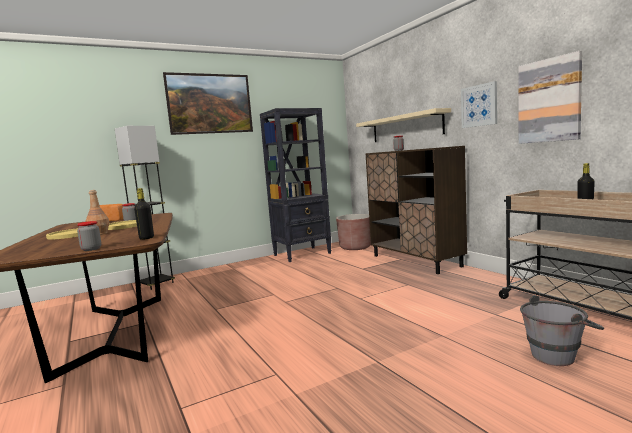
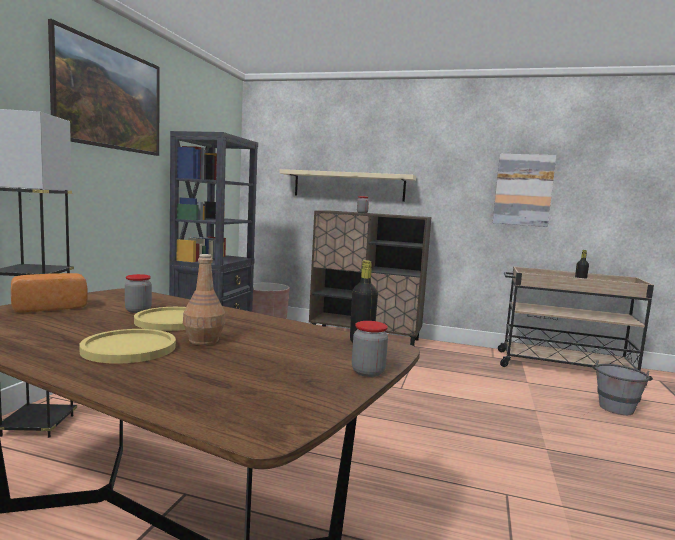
camera: 45 degrees left, 0 degrees up
picture [461,81,497,128] -> none

